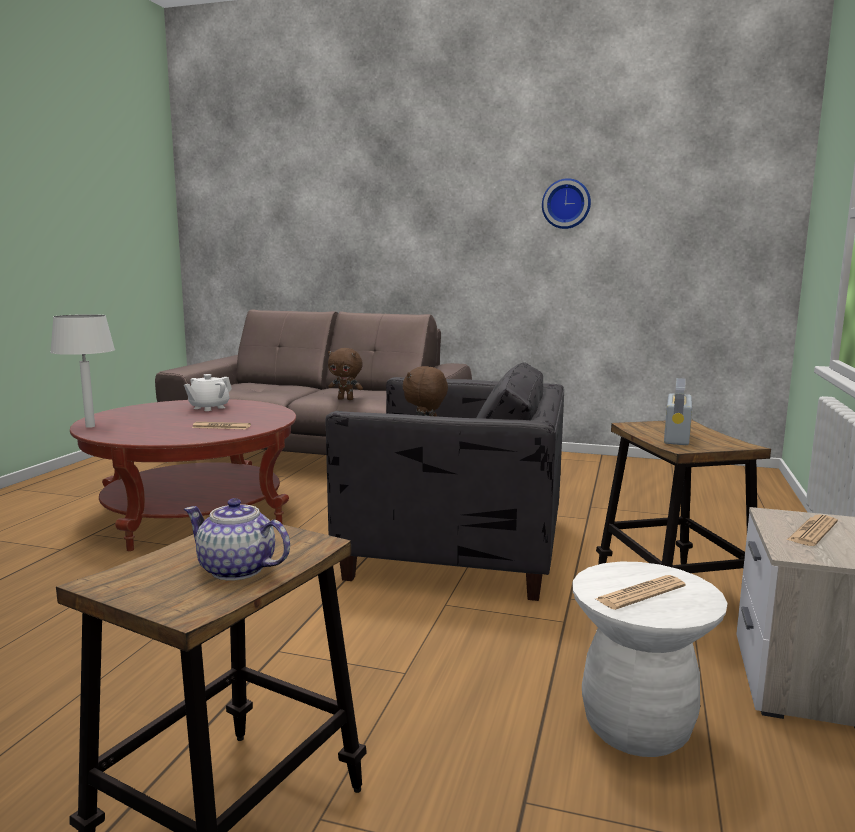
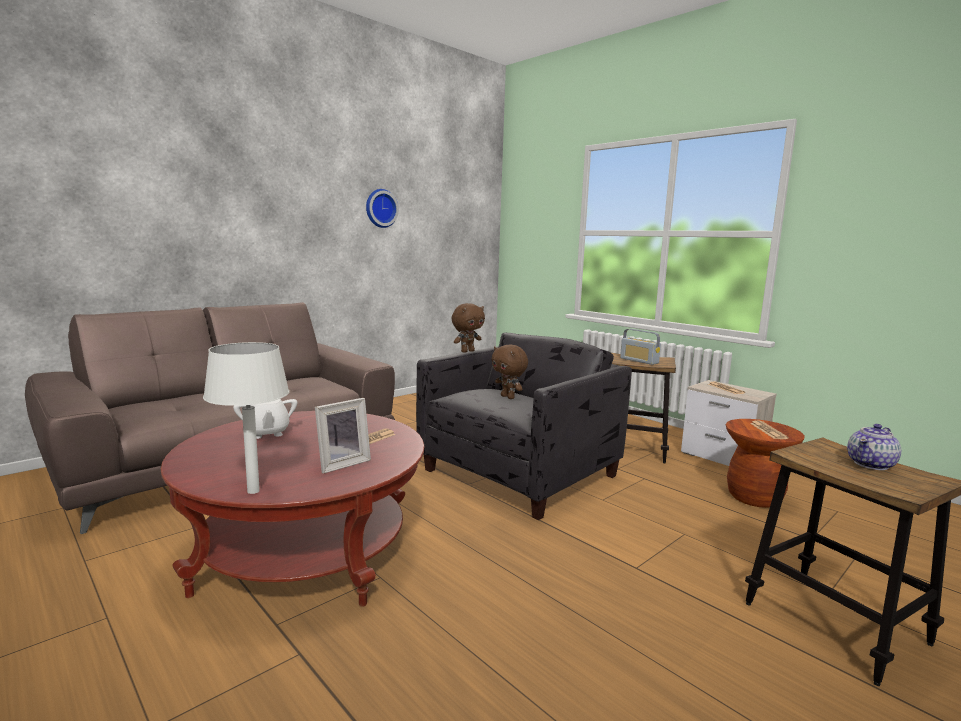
camera: 60 degrees left, 0 degrees up
brown plush toy [328,348,363,400] -> brown plush toy moved to [451,303,485,353]
white stool [573,562,728,757] -> brown stool [726,419,805,508]
none -> picture frame [315,398,371,474]

